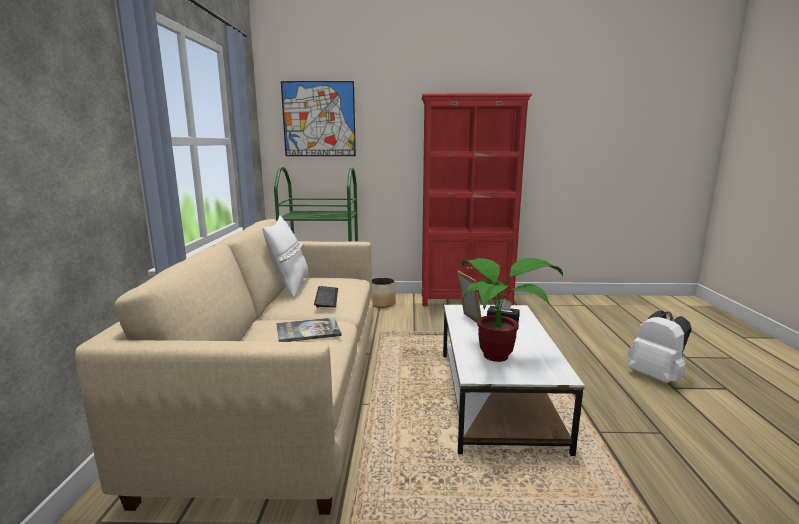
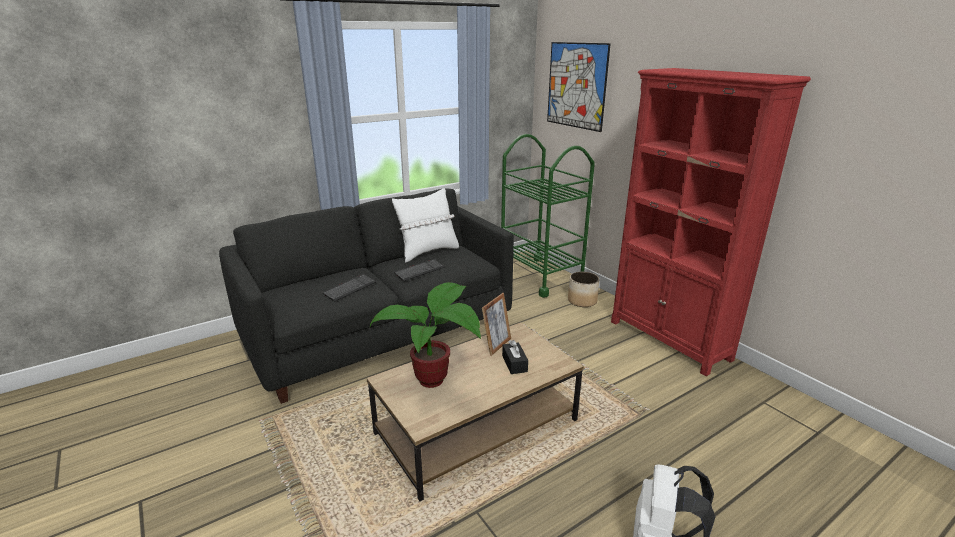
camera: 55 degrees right, 10 degrees up
beige sofa [75,219,373,515] -> black sofa [219,189,514,404]
book [276,317,342,342] -> keyboard [322,274,376,302]
white coffee table [443,305,585,456] -> brown coffee table [367,323,584,501]

